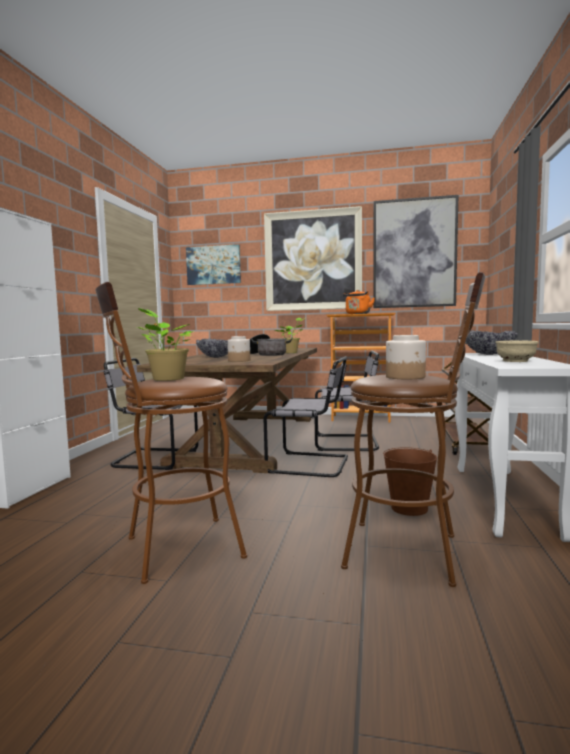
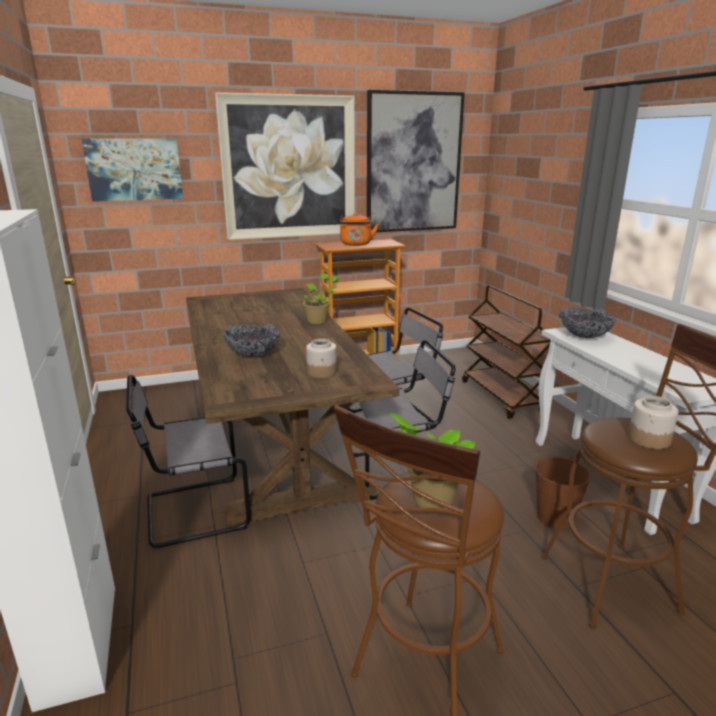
camera: 30 degrees left, 15 degrees up
cooking pot [249,334,292,356] -> none
beige bowl [496,340,538,362] -> none

